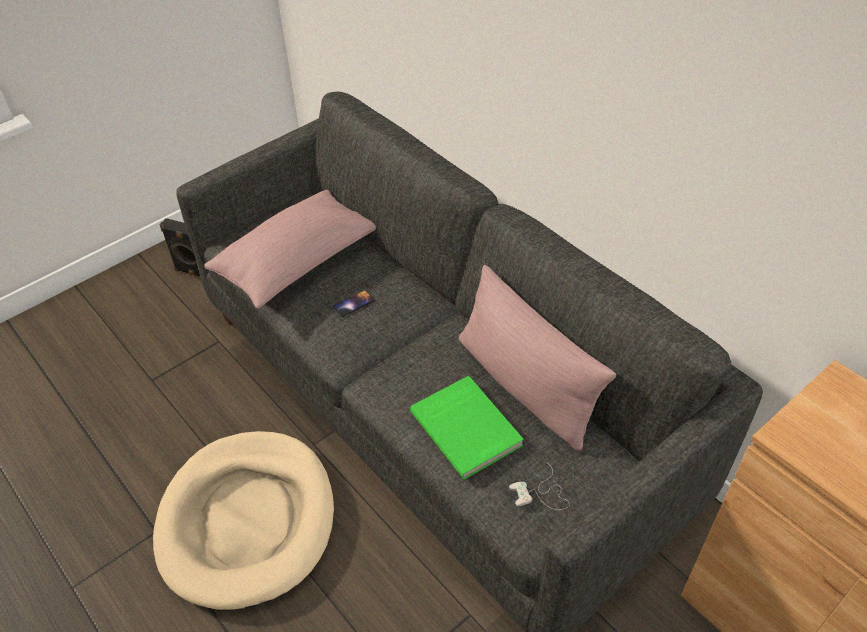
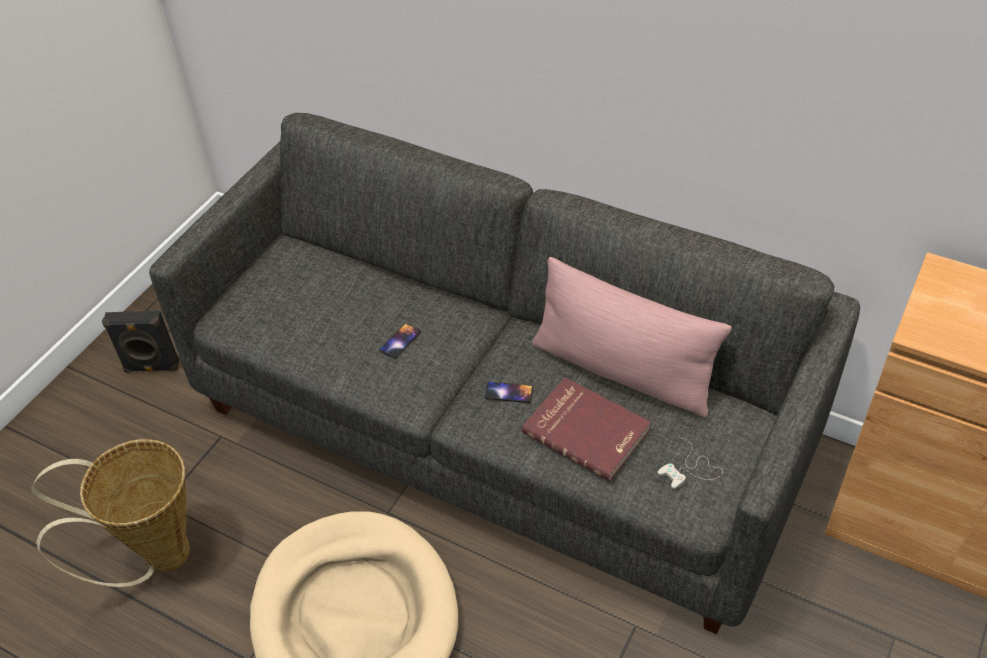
camera: 20 degrees left, 0 degrees up
pink pillow [204,190,376,309] -> none
green book [410,376,524,480] -> red book [522,377,651,481]
none -> basket [31,439,190,587]
none -> phone [485,382,533,403]

